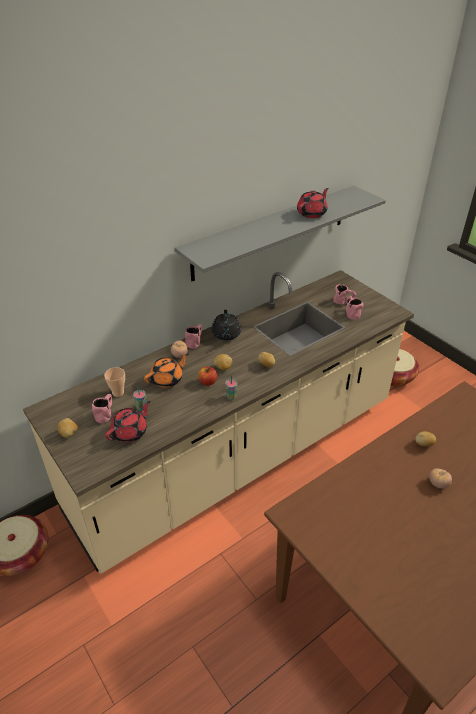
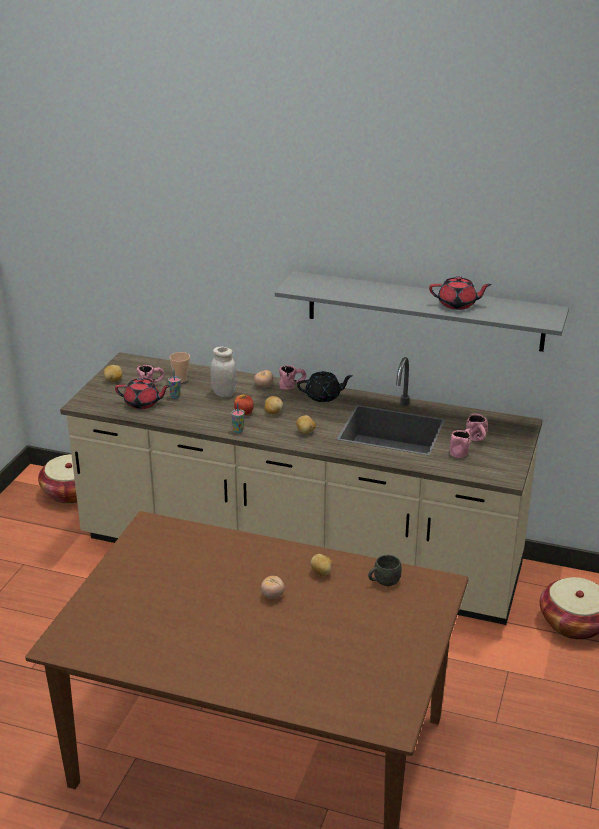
camera: 55 degrees right, 10 degrees down
orange teapot [144,353,189,388] -> white jar [210,347,237,397]
black teapot [212,310,241,341] -> black teapot turned 150 degrees counterclockwise [297,371,353,402]
none -> grey mug [368,555,402,586]

